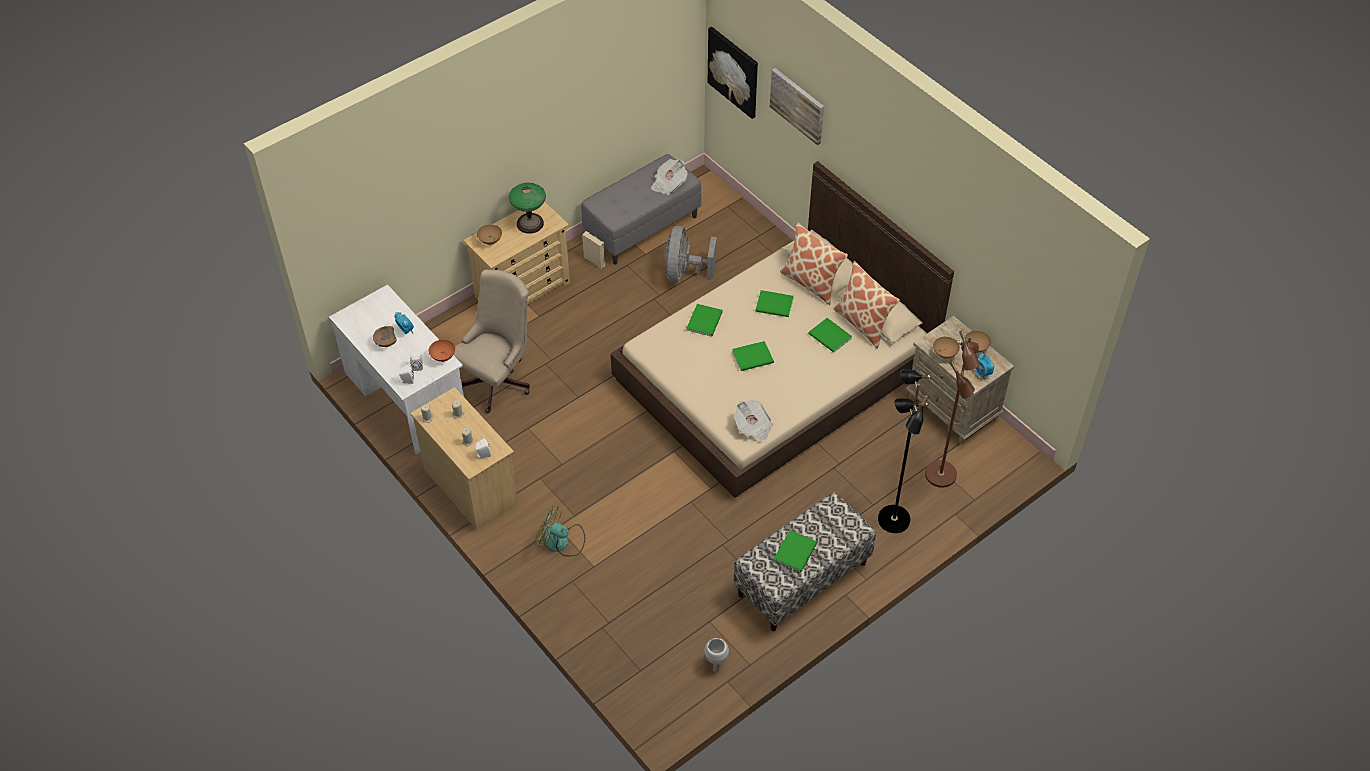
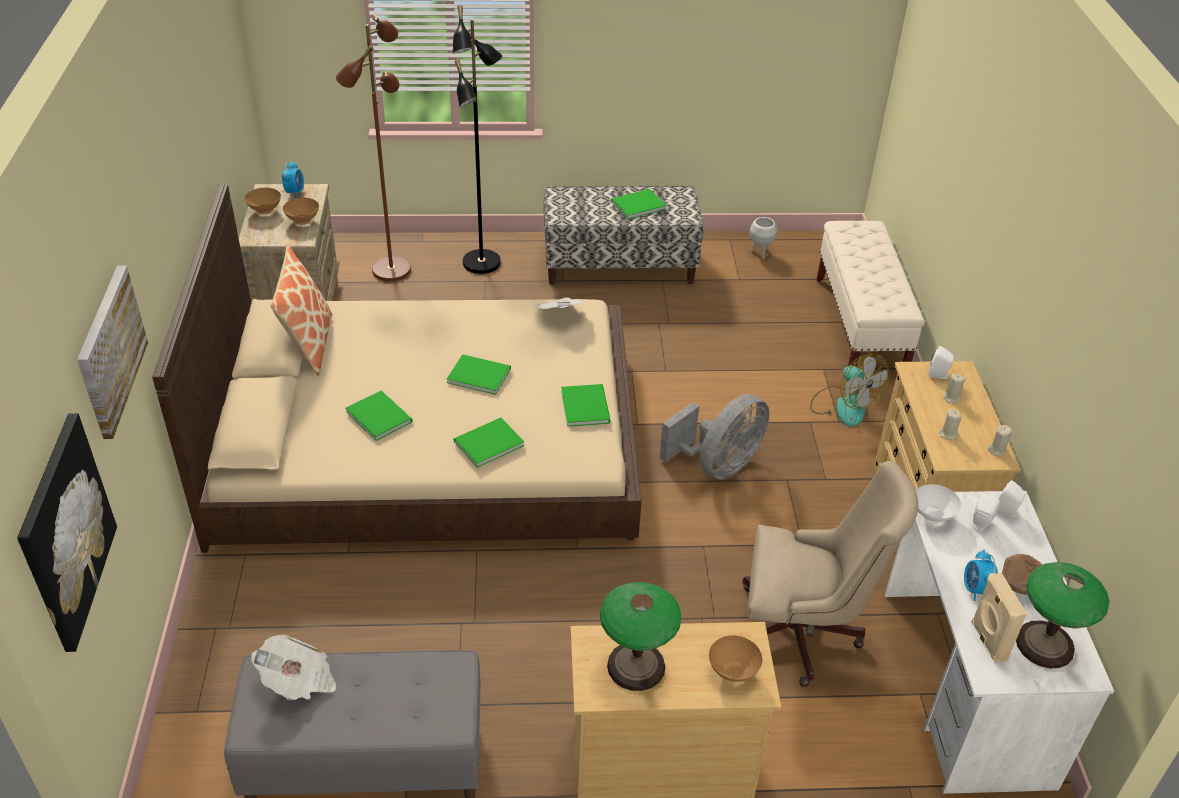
camera: 145 degrees left, 10 degrees down
orange bowl [429,340,455,362] -> white bowl [916,484,961,523]
beige office chair [454,270,530,414] -> beige office chair turned 150 degrees counterclockwise [742,461,918,687]
beige speaker [582,231,605,269] -> beige speaker moved to [971,573,1027,663]
grey fan [664,226,717,283] -> grey fan moved to [660,394,770,479]
pillow [780,222,848,305] -> none
green book [808,318,852,353] -> green book moved to [561,384,611,427]
none -> beige bench [817,221,925,366]
none -> table lamp [1016,562,1110,668]

